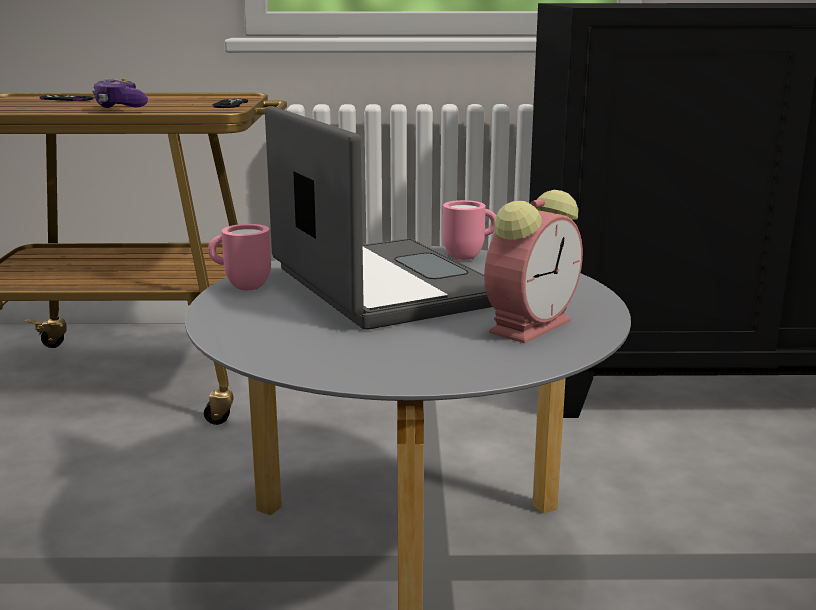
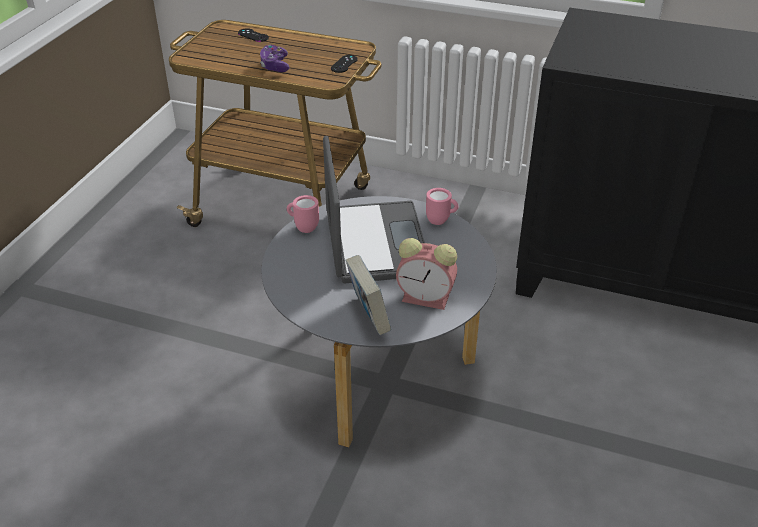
camera: 20 degrees right, 20 degrees up
alarm clock [484,190,583,343] -> alarm clock turned 45 degrees clockwise [396,238,457,310]
none -> book [346,255,391,335]

